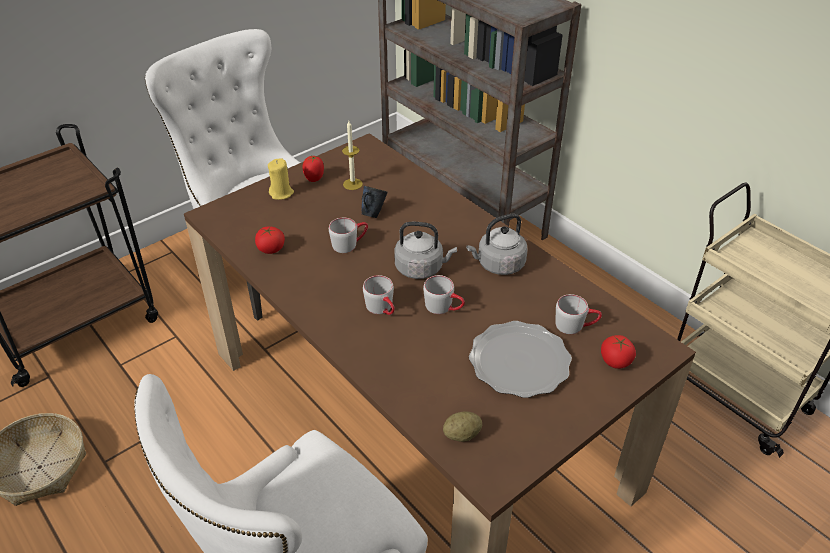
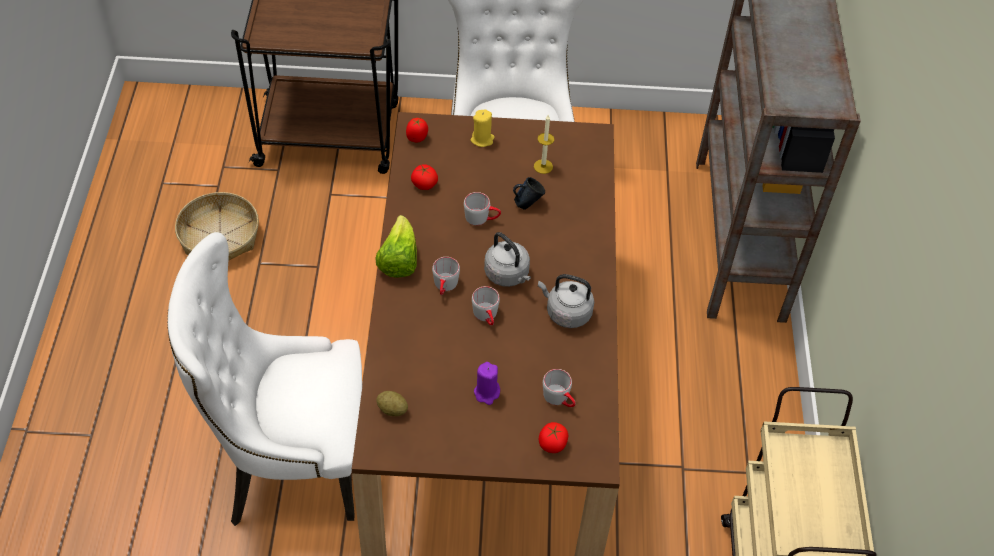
camera: 40 degrees right, 10 degrees up
tomato [302,156,324,182] -> tomato moved to [406,118,428,142]
plate [469,321,572,398] -> purple candle [474,362,500,405]
none -> lettuce [375,215,417,278]

